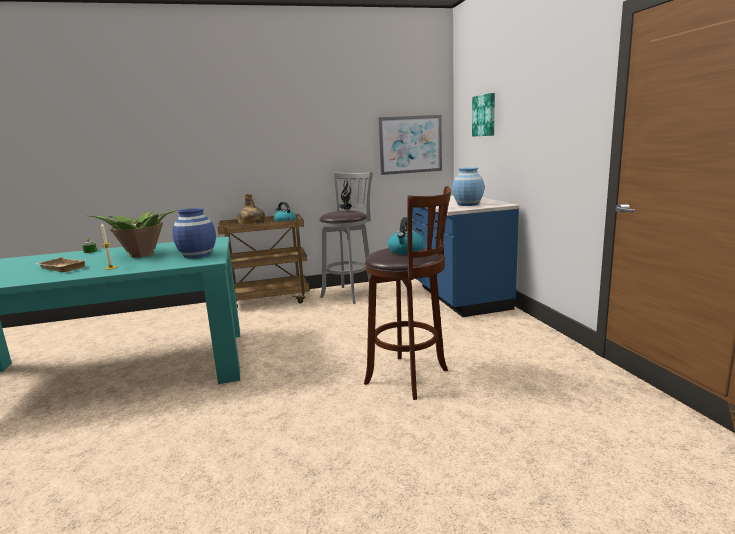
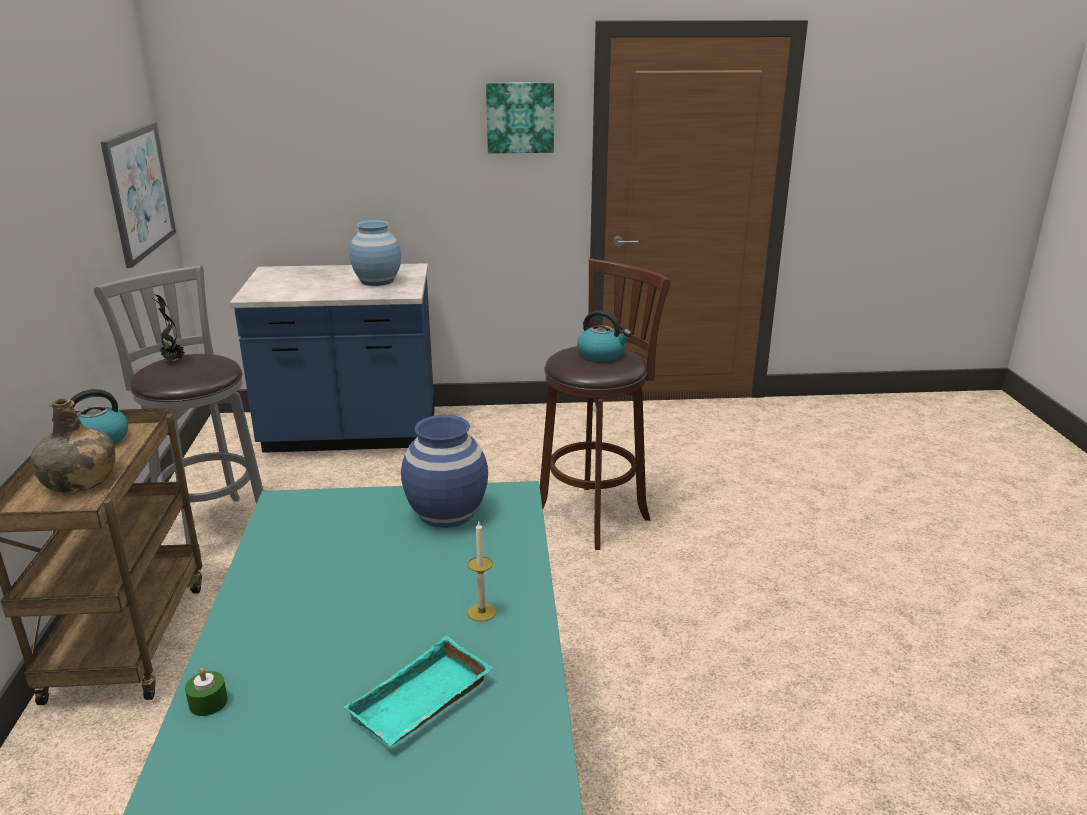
camera: 80 degrees left, 10 degrees up
beige tray [36,257,85,272] -> turquoise tray [344,636,493,746]
potted plant [90,210,177,258] -> none
picture [472,93,495,137] -> picture moved to [486,82,554,153]

